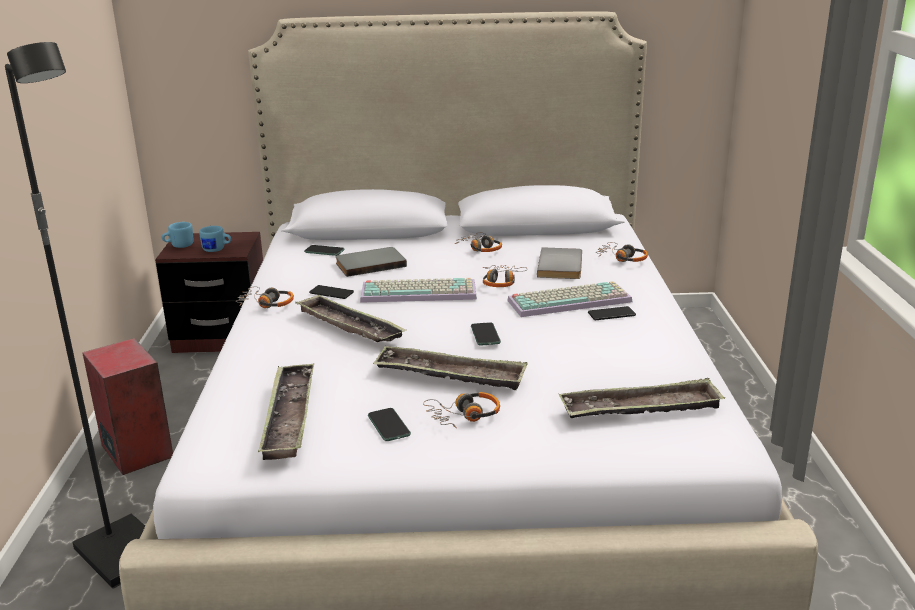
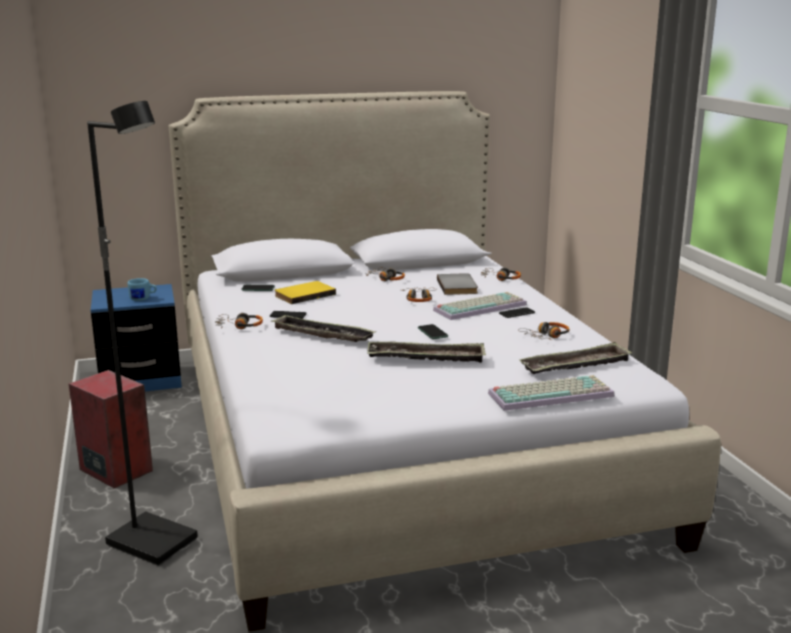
camera: 15 degrees left, 5 degrees down
brown nightstand [155,232,263,353] -> blue nightstand [91,284,182,391]
blue mug [162,222,193,248] -> none
tray [258,363,314,460] -> none
grey book [335,247,407,277] -> yellow book [275,281,336,304]
keyboard [360,278,477,303] -> keyboard moved to [488,375,615,411]
phone [368,408,411,441] -> none
headphones [423,392,500,428] -> headphones moved to [518,322,569,340]

